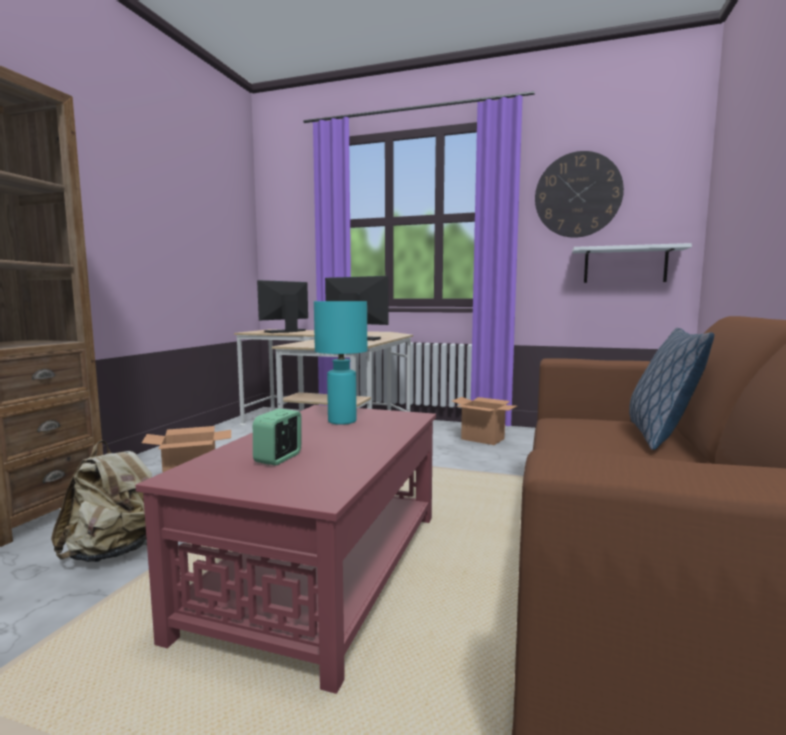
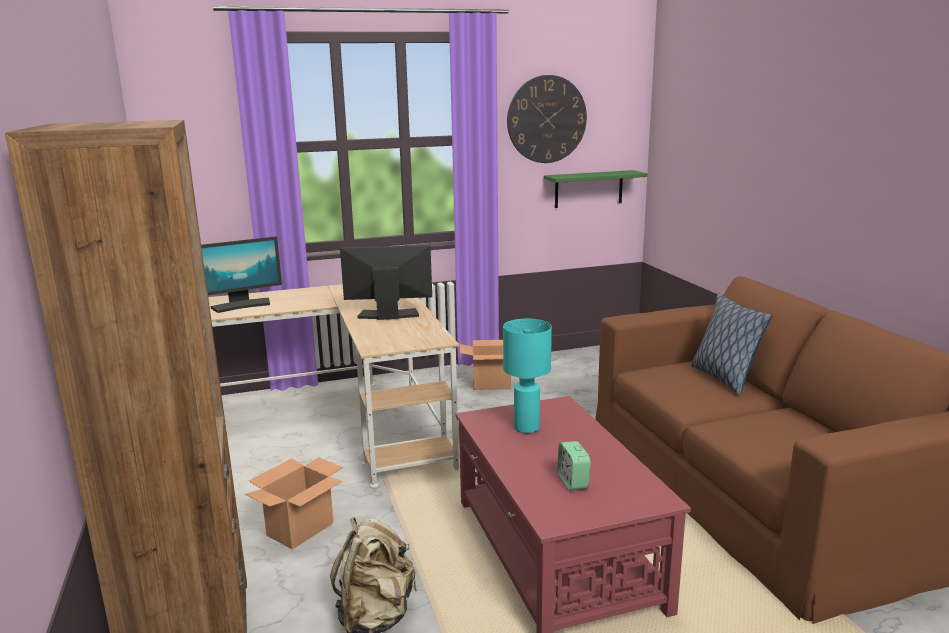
camera: 35 degrees left, 10 degrees up
monitor [257,280,308,333] -> monitor turned 120 degrees counterclockwise [201,236,282,313]
white shelf [572,243,692,283] -> green shelf [544,170,648,208]

